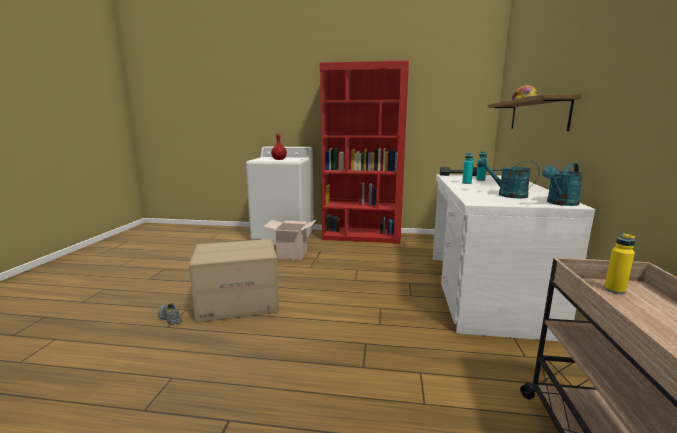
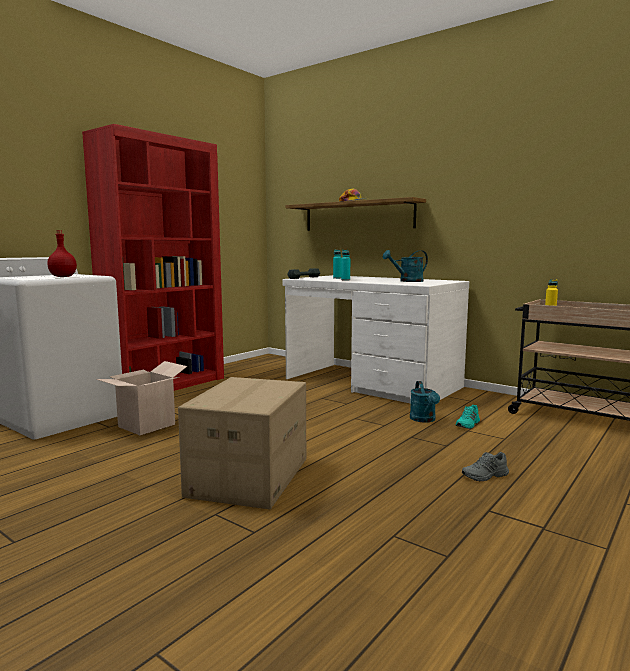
camera: 60 degrees left, 5 degrees down
grey shoe [158,303,182,325] -> grey shoe moved to [462,452,509,481]
turquoise watering can [542,163,584,206] -> turquoise watering can moved to [410,381,440,423]
none -> turquoise shoe [455,404,480,429]

